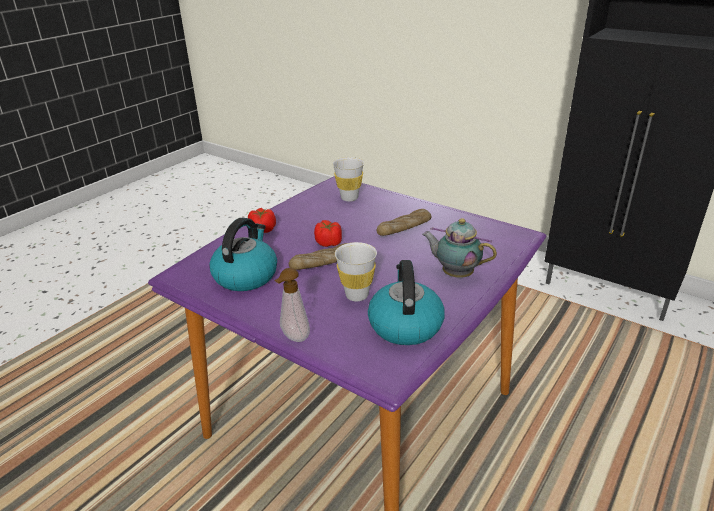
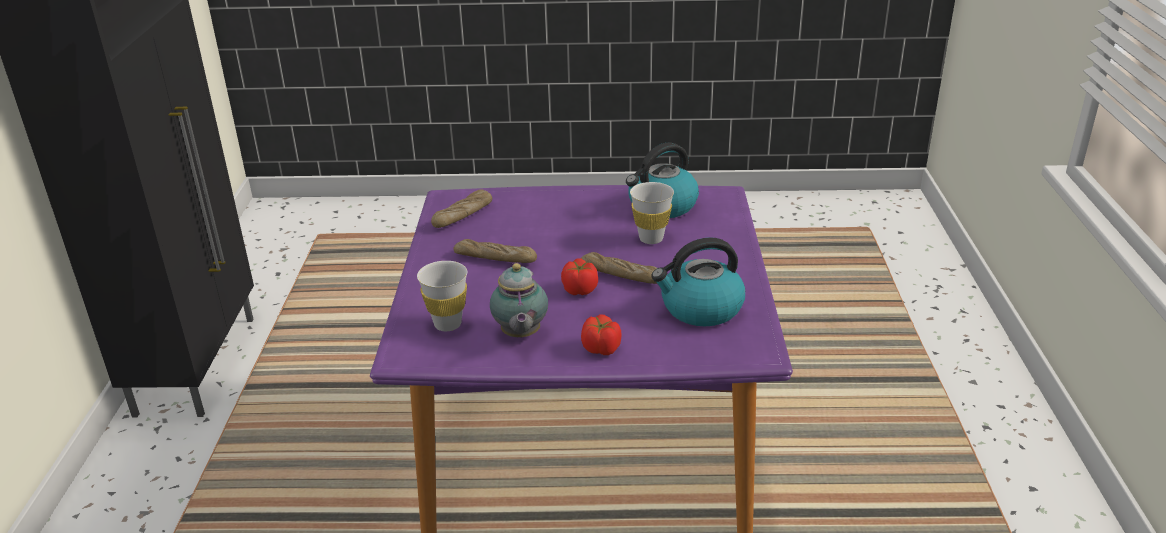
camera: 125 degrees left, 0 degrees up
soap dispenser [275,268,310,342] -> none
teapot [422,218,497,278] -> teapot moved to [490,263,548,338]
none -> bread [431,189,492,228]

